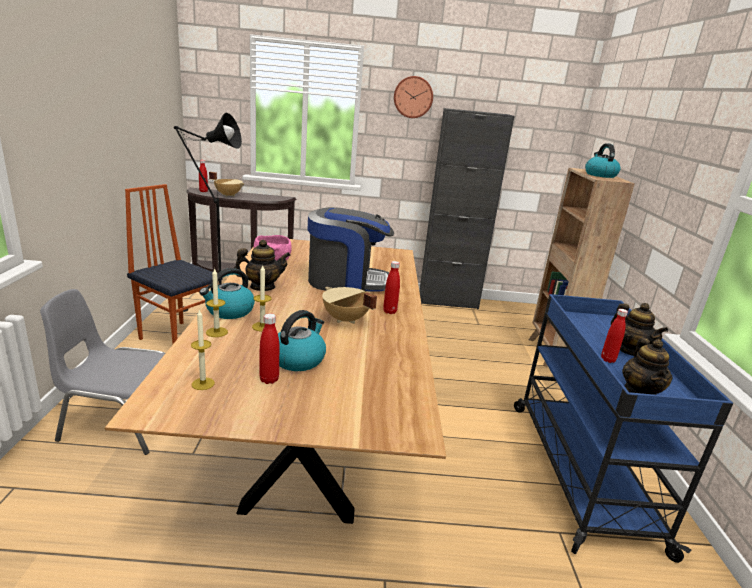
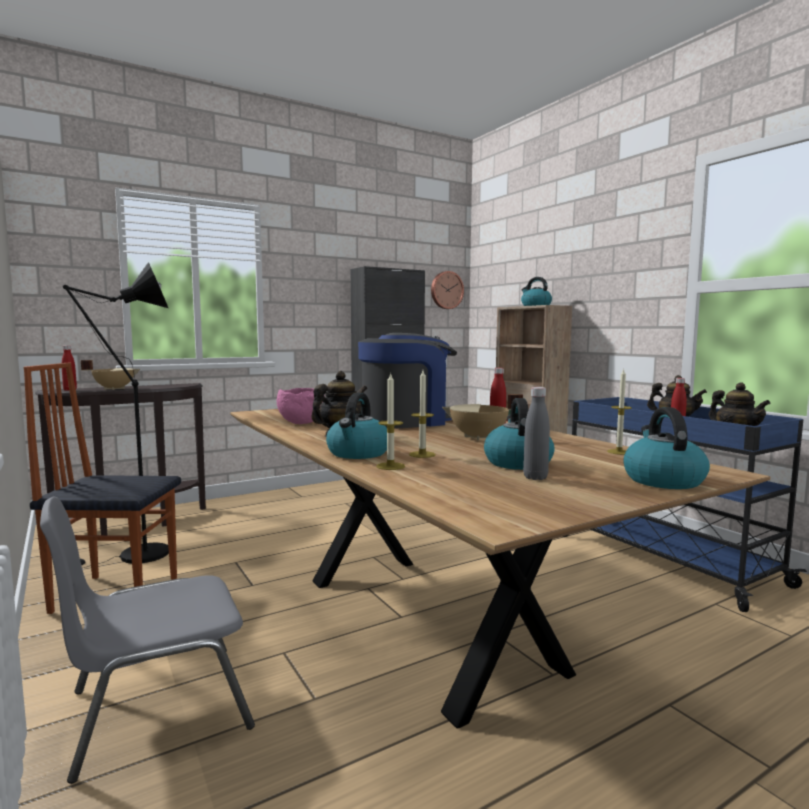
camera: 30 degrees left, 15 degrees down
candle [191,309,215,390] -> candle moved to [607,368,632,455]
red bottle [259,314,279,384] -> grey bottle [523,387,550,480]
wall clock [394,76,433,118] -> wall clock moved to [431,271,464,309]
none -> kettle [623,407,710,489]

